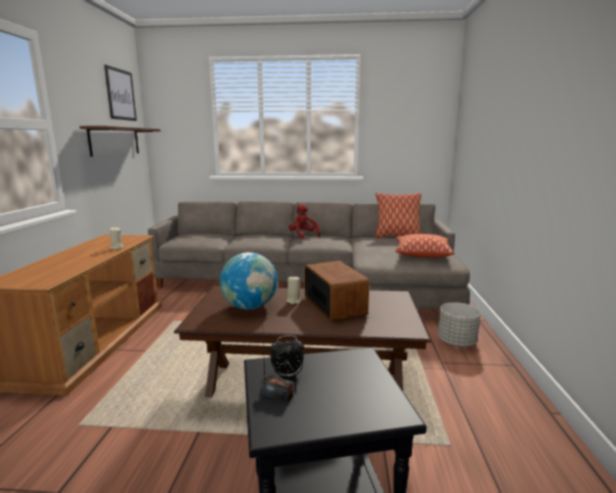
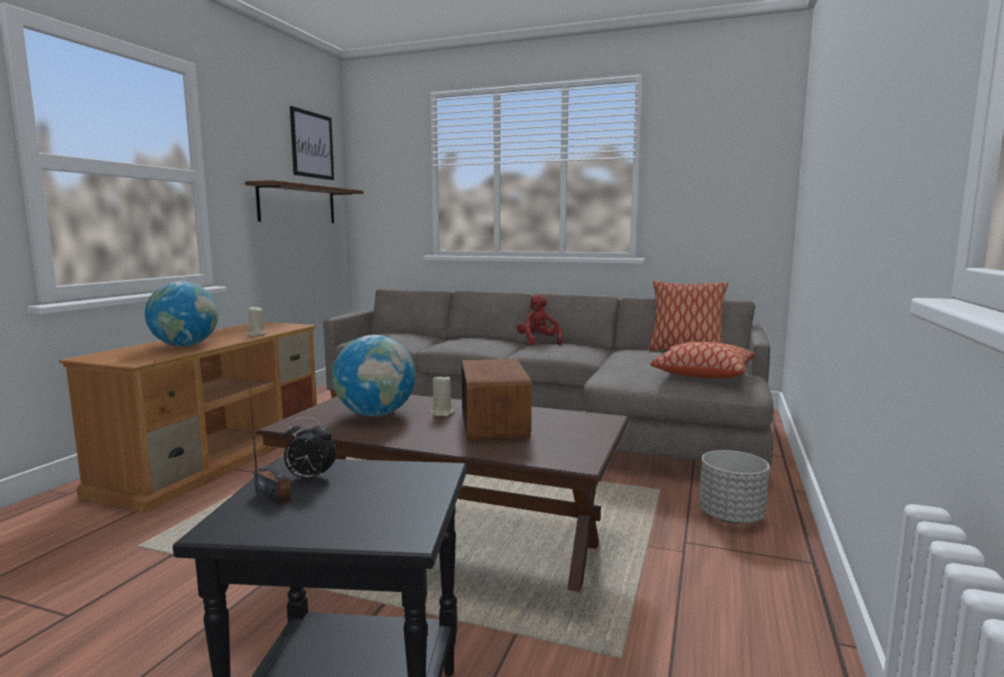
camera: 15 degrees right, 5 degrees down
none -> globe [145,281,218,346]

